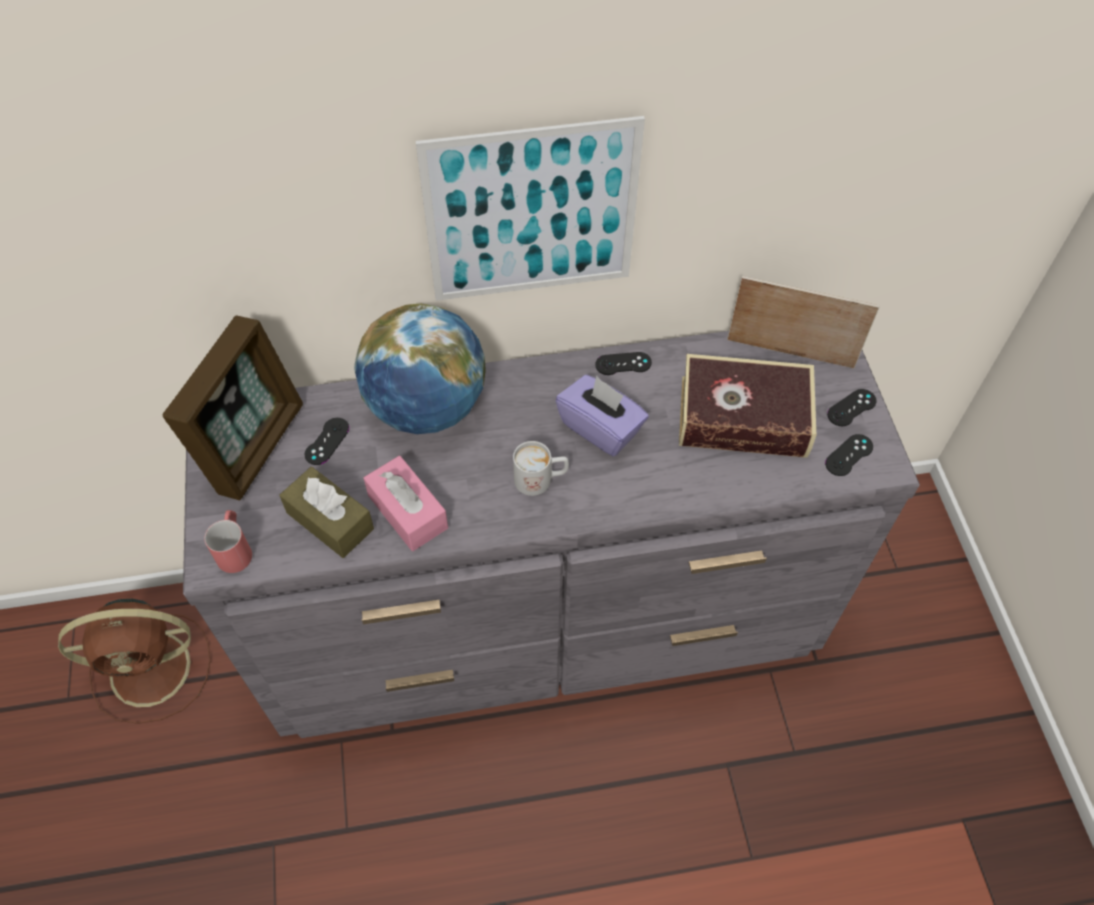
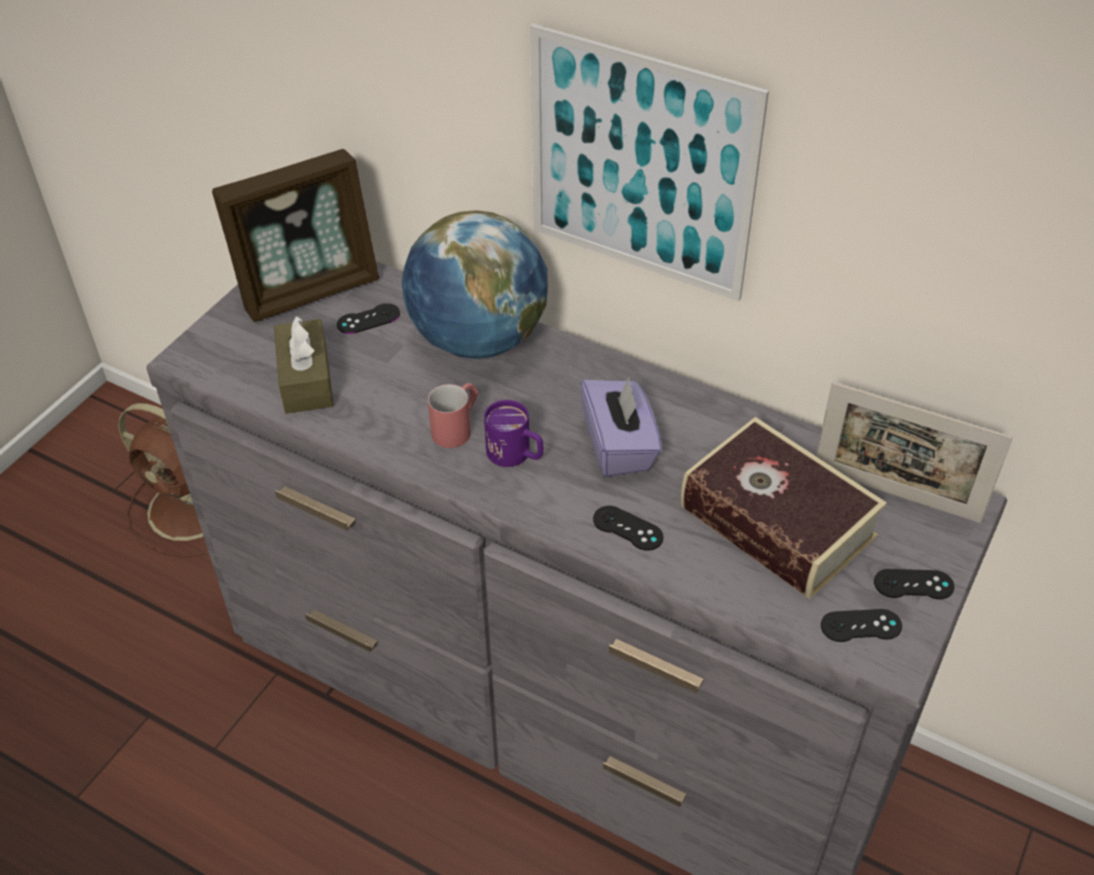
camera: 40 degrees right, 10 degrees down
red mug [204,510,252,573] -> red mug moved to [428,383,478,448]
pink tissue box [363,456,448,551] -> none
white mug [513,441,569,496] -> purple mug [484,400,543,467]
black game controller [595,352,652,375] -> black game controller moved to [593,506,663,551]
picture frame [727,276,880,368] -> picture frame turned 150 degrees clockwise [816,381,1013,523]

